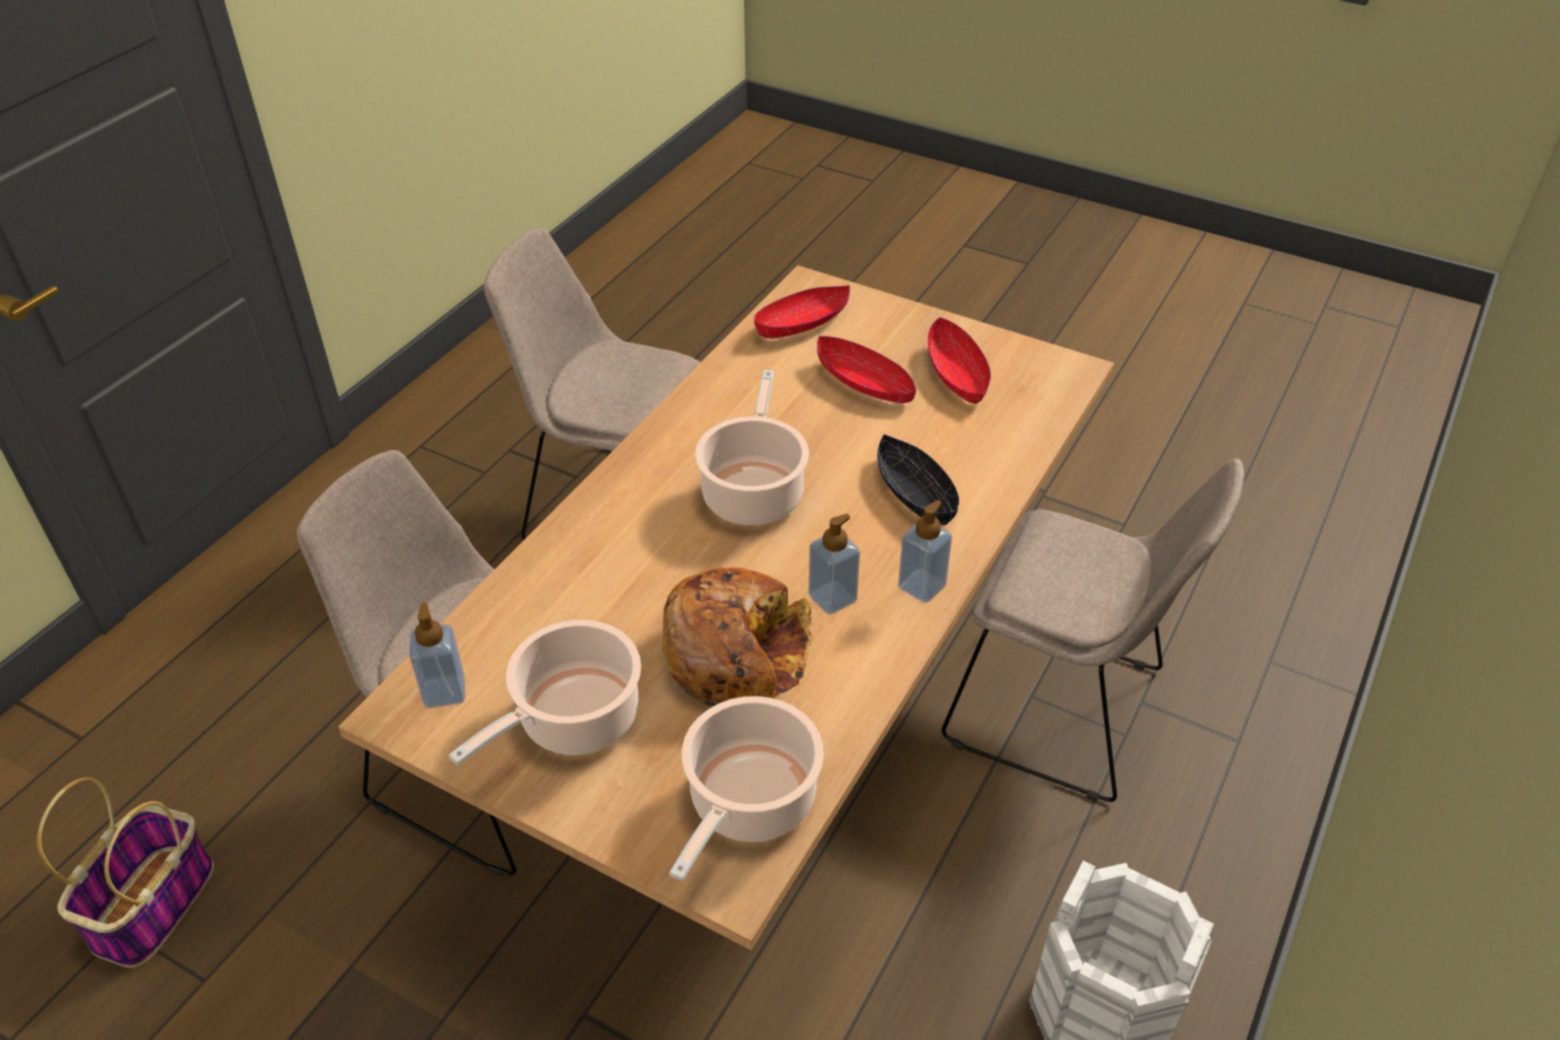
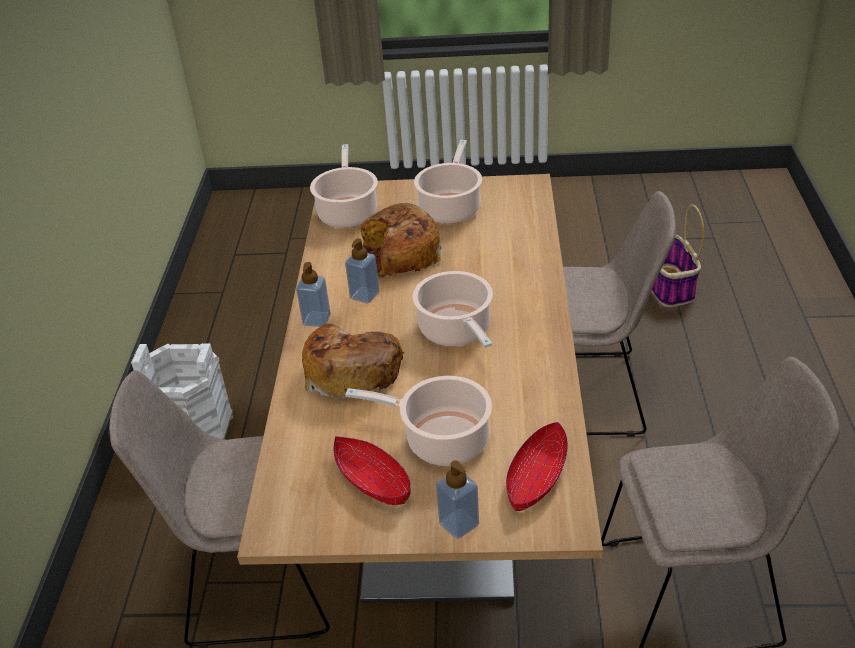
camera: 155 degrees right, 5 degrees down
soap dispenser [410,602,465,708] -> soap dispenser moved to [436,460,479,539]
red bowl [817,336,916,403] -> cooking pot [345,376,492,466]
black bowl [877,434,959,525] -> bread [302,324,404,399]

